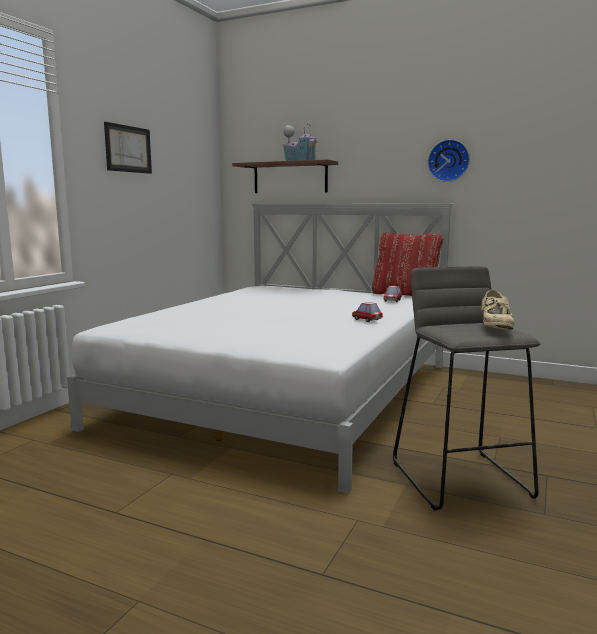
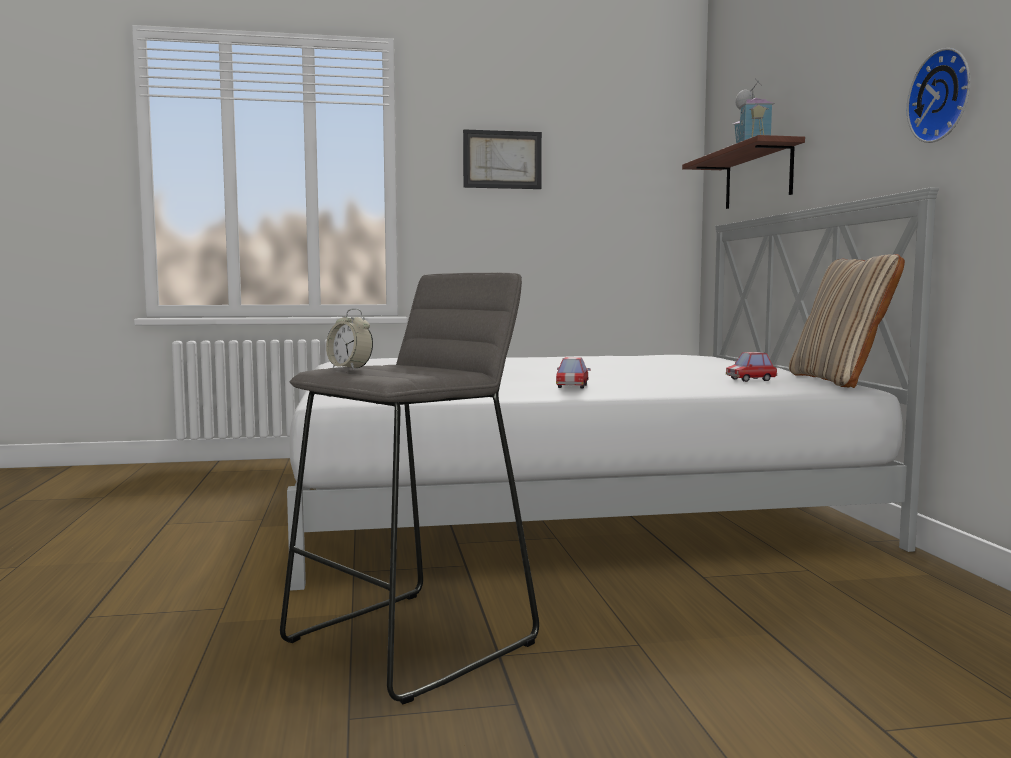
camera: 55 degrees right, 5 degrees down
red pillow [372,232,443,296] -> beige pillow [789,254,905,388]
beige shoe [482,290,515,330] -> none
none -> alarm clock [326,308,373,370]

